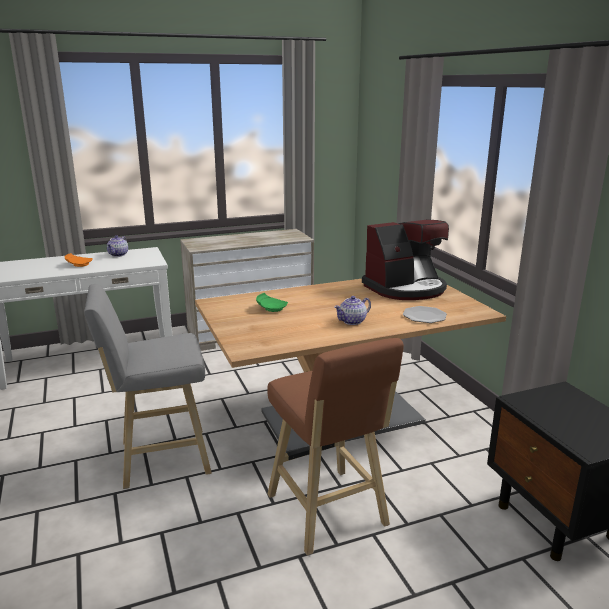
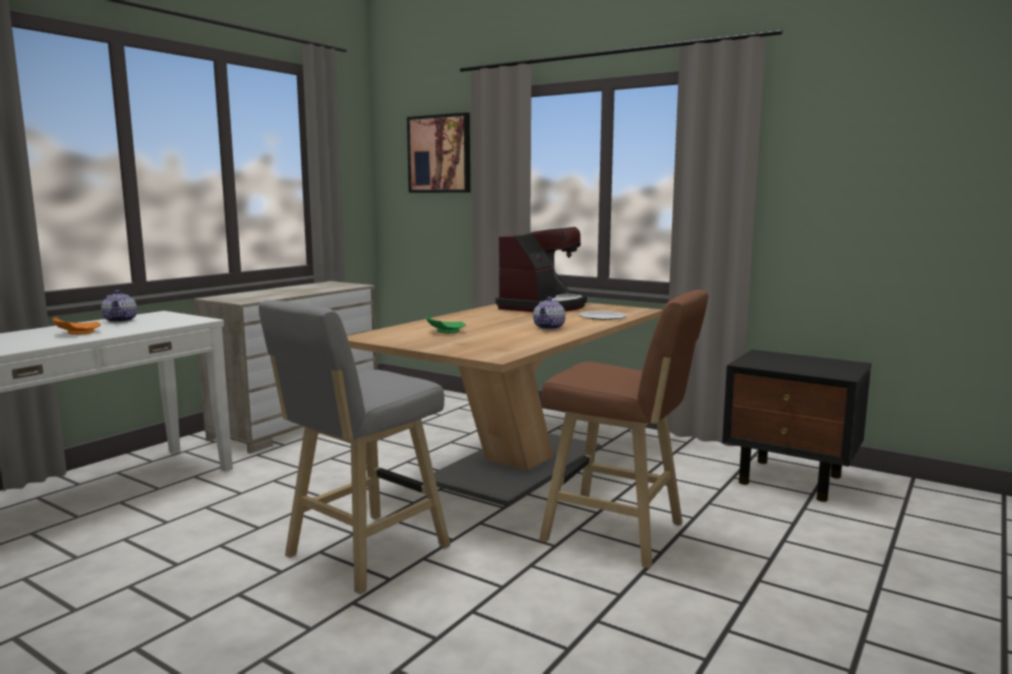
camera: 35 degrees left, 10 degrees down
none -> picture [407,112,470,193]

